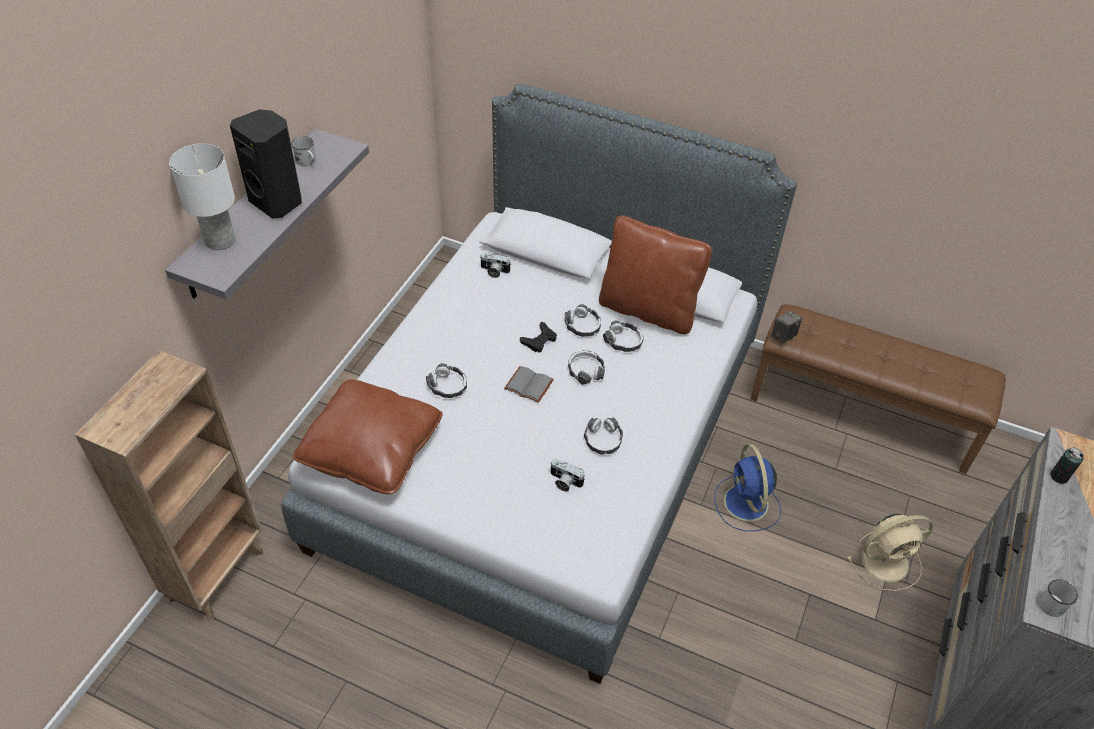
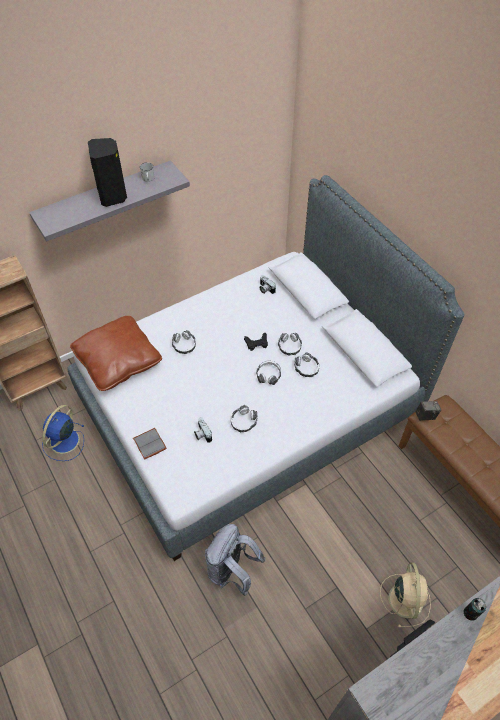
camera: 35 degrees right, 5 degrees up
white table lamp [169,144,235,250] -> none
grey book [504,366,554,403] -> grey book moved to [133,428,167,460]
brown pillow [599,215,712,334] -> none
blue fan [714,444,781,531] -> blue fan moved to [42,405,84,461]
beige fan [847,514,933,591] -> beige fan turned 105 degrees counterclockwise [380,562,431,627]
white mug [1039,579,1078,617] -> none
none -> grey backpack [205,524,265,596]

